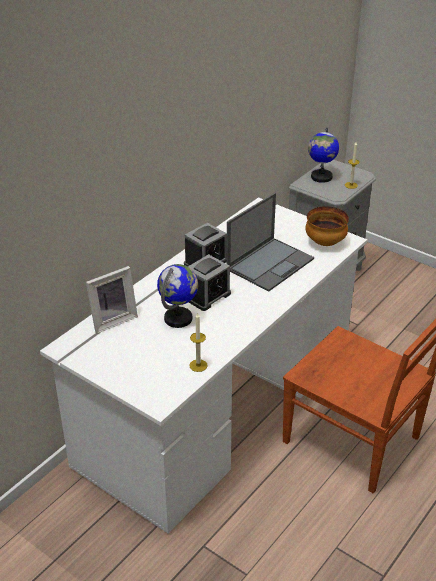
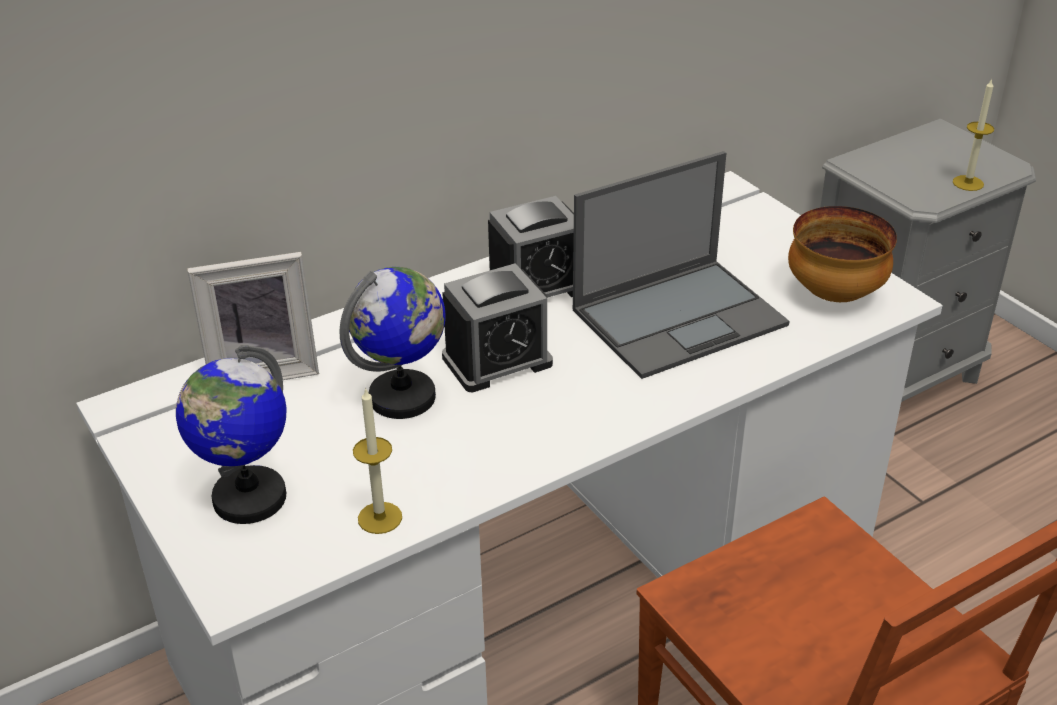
camera: 20 degrees right, 0 degrees up
globe [308,127,339,183] -> globe moved to [176,345,287,524]

